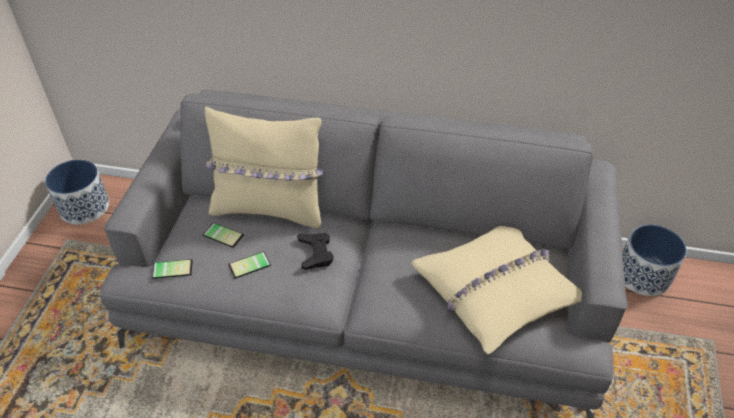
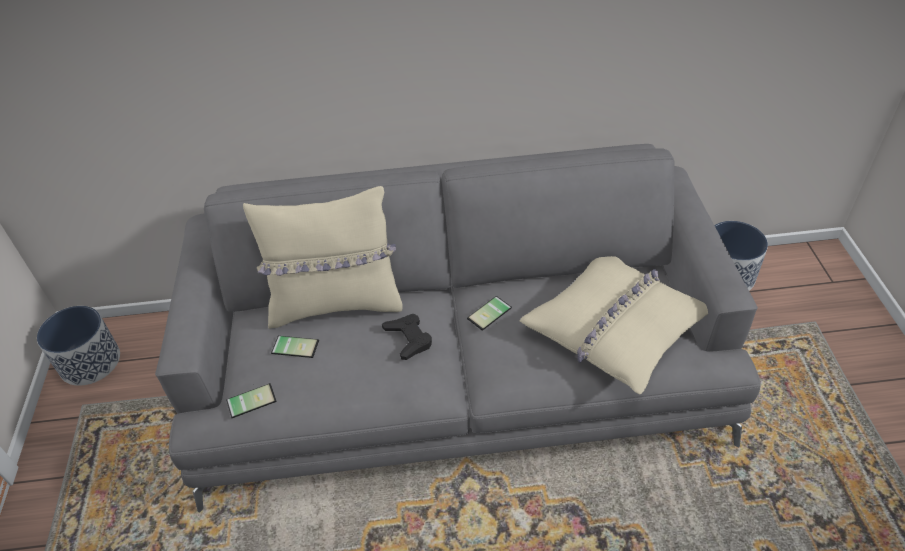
camera: 15 degrees left, 0 degrees up
phone [228,251,271,279] -> phone moved to [467,296,512,331]

